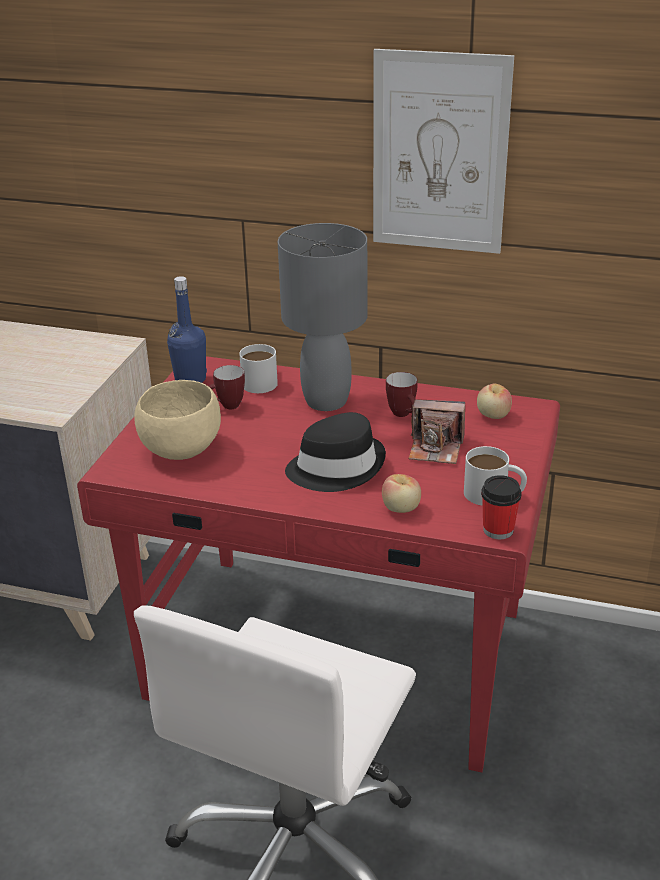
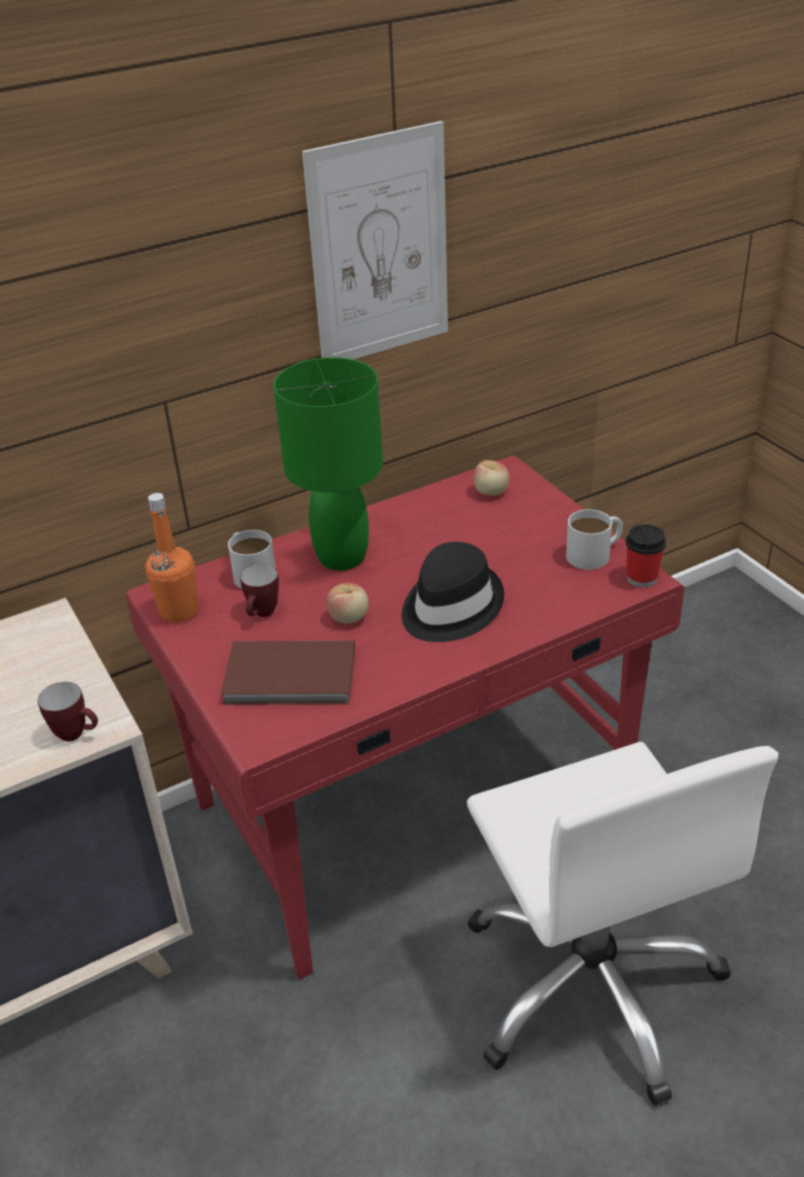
camera: 45 degrees left, 5 degrees up
beige bowl [134,380,221,460] -> brown book [221,640,355,705]
blue bottle [167,276,207,383] -> orange bottle [145,493,198,622]
grey table lamp [278,223,367,411] -> green table lamp [273,357,383,571]
apple [382,474,421,513] -> apple moved to [326,583,369,624]
mug [386,372,418,417] -> mug moved to [38,682,98,742]
camera [408,399,465,464] -> none

